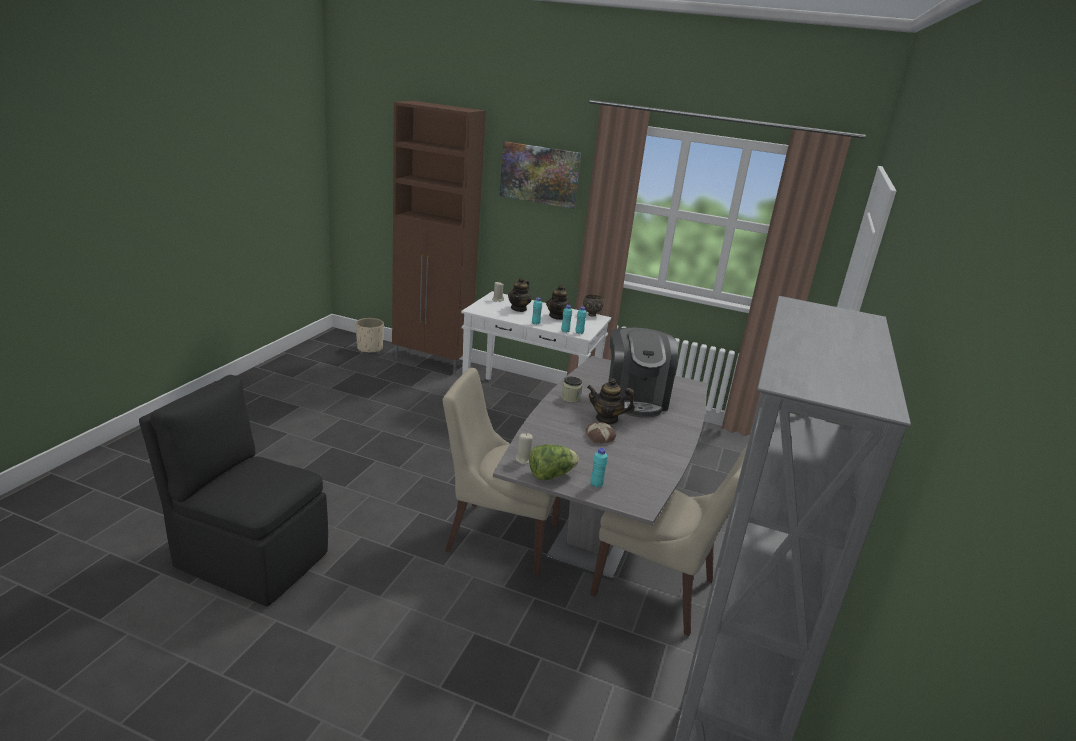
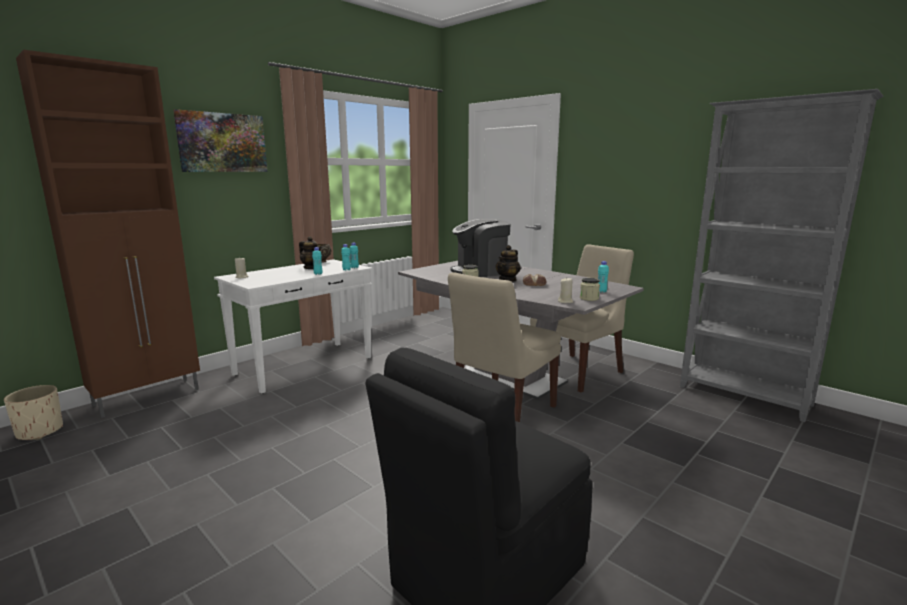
camera: 65 degrees left, 10 degrees down
teapot [508,277,532,312] -> none
lettuce [529,444,579,481] -> jar [580,278,600,301]
coffee machine [608,327,678,418] -> coffee machine turned 135 degrees clockwise [451,219,510,277]

